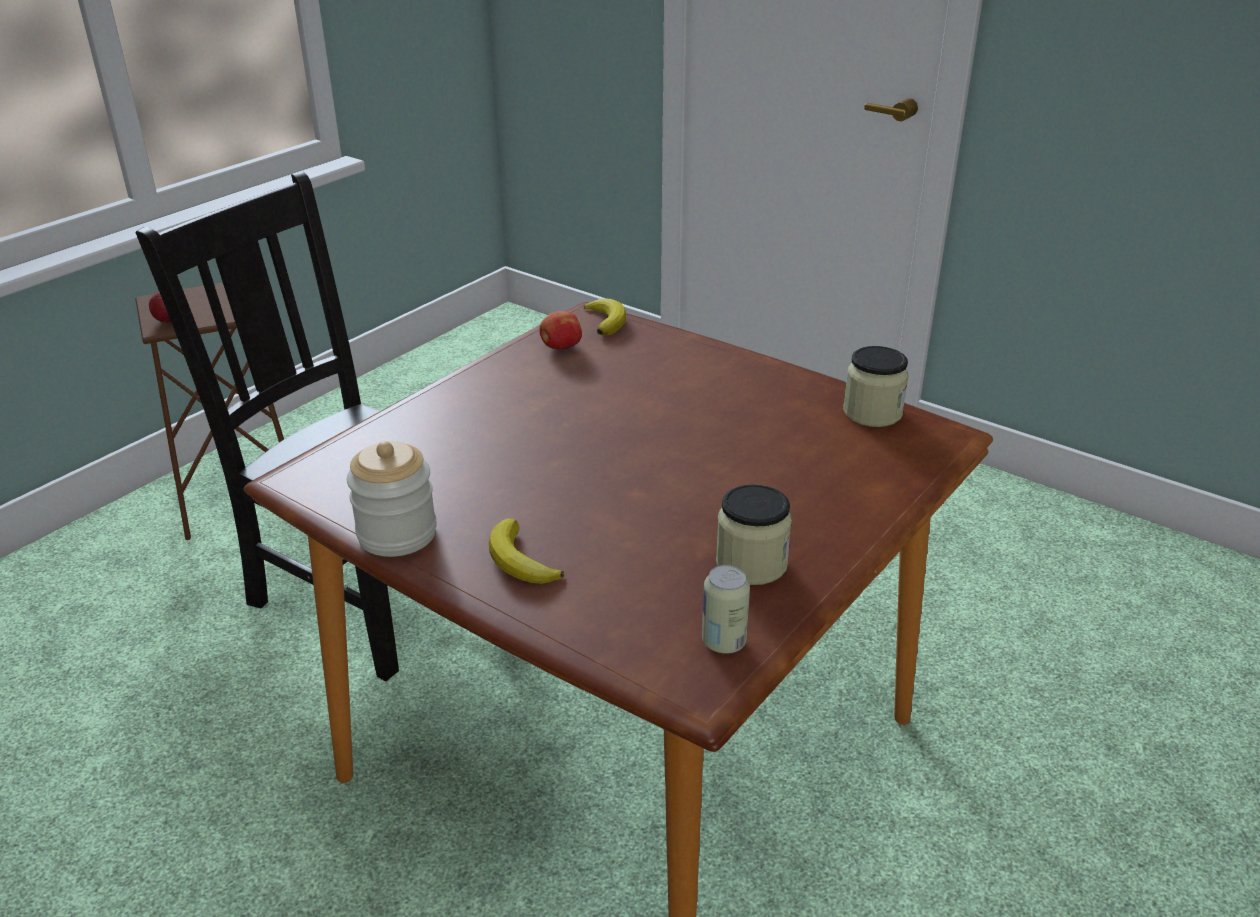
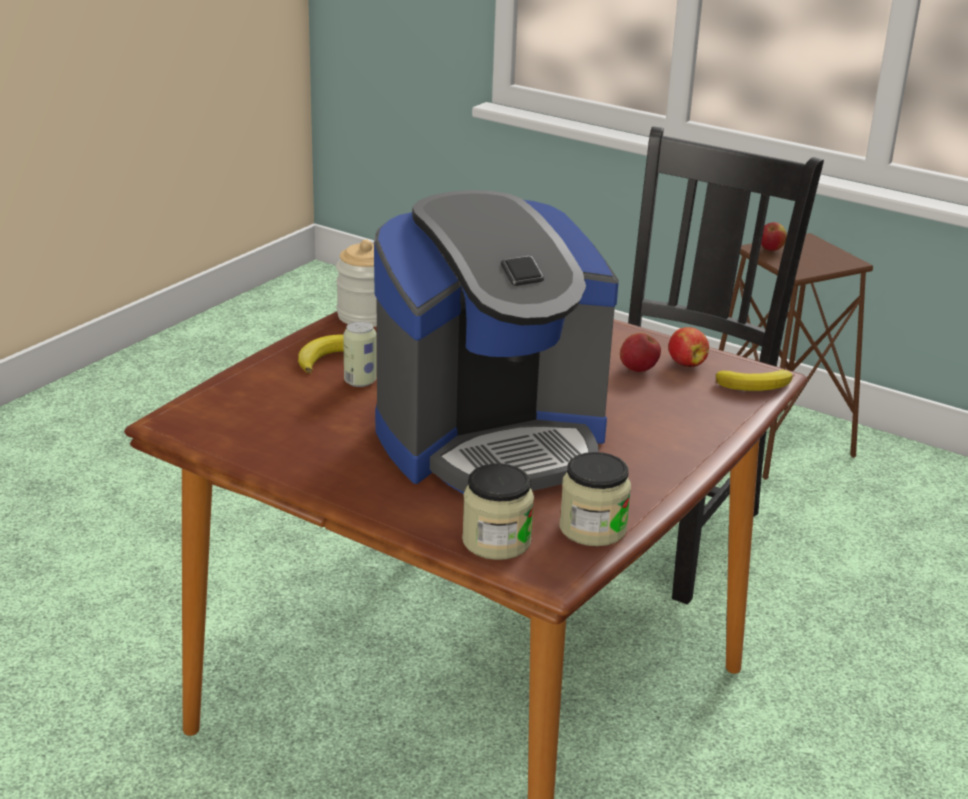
camera: 85 degrees right, 5 degrees down
can [702,565,750,654] -> can moved to [343,321,377,387]
jar [716,484,792,585] -> jar moved to [462,463,534,560]
none -> coffee machine [374,190,619,494]
none -> apple [620,332,661,372]

